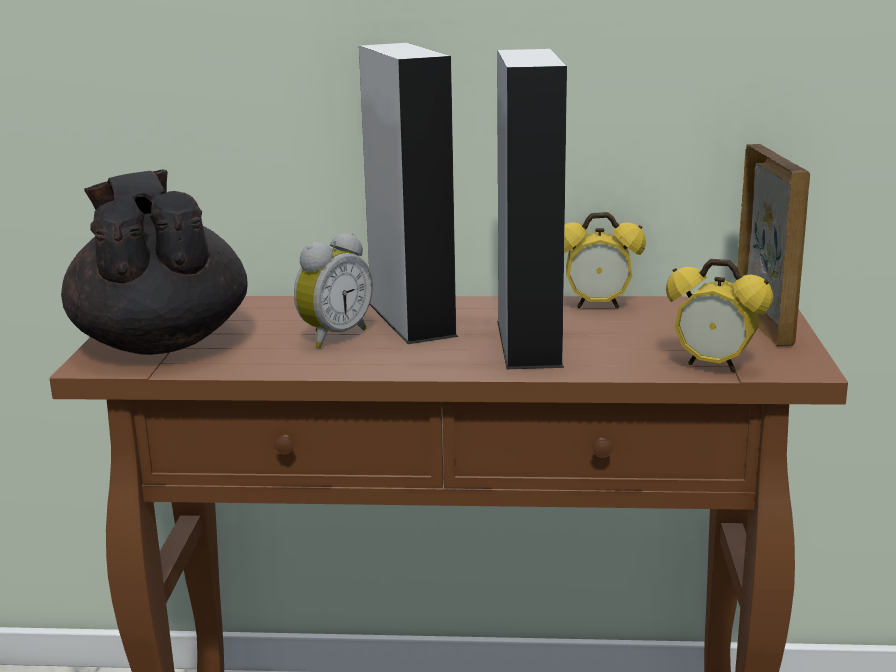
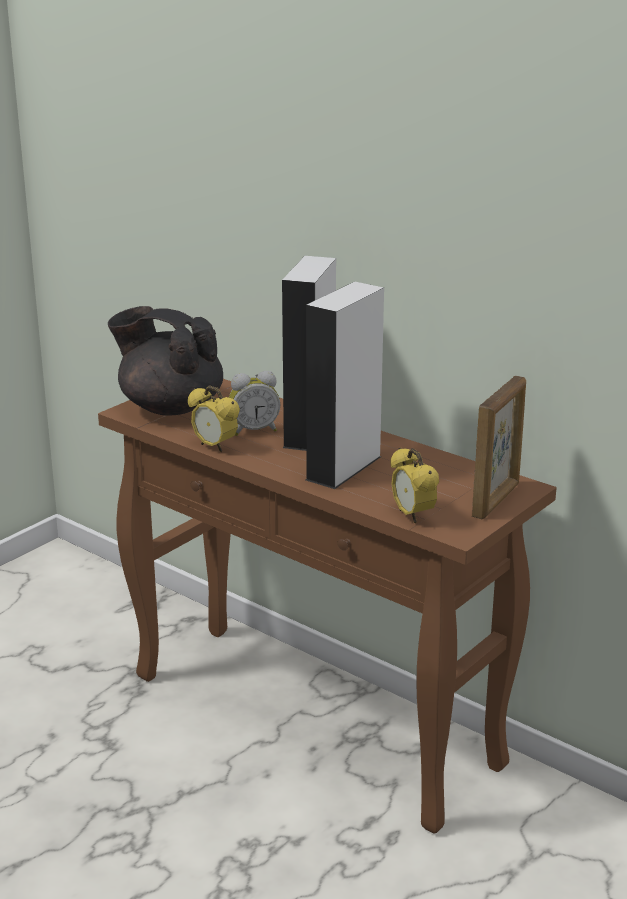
camera: 35 degrees right, 5 degrees up
black teapot [61,169,248,355] -> black teapot turned 75 degrees counterclockwise [108,306,223,415]
alarm clock [564,212,646,308] -> alarm clock moved to [188,386,240,452]

